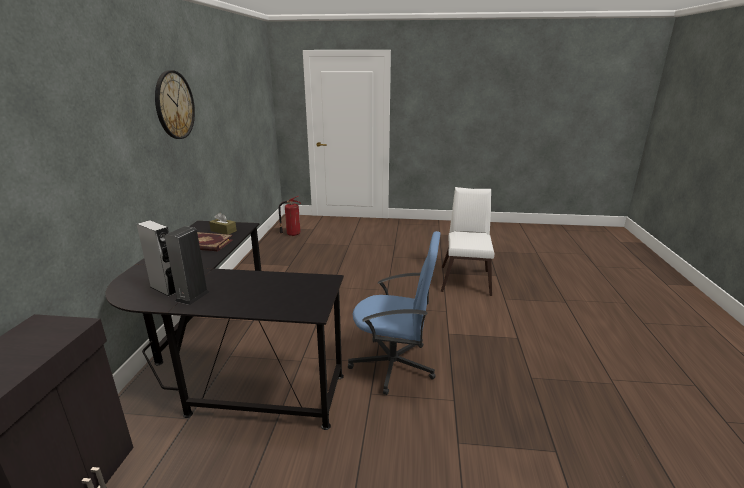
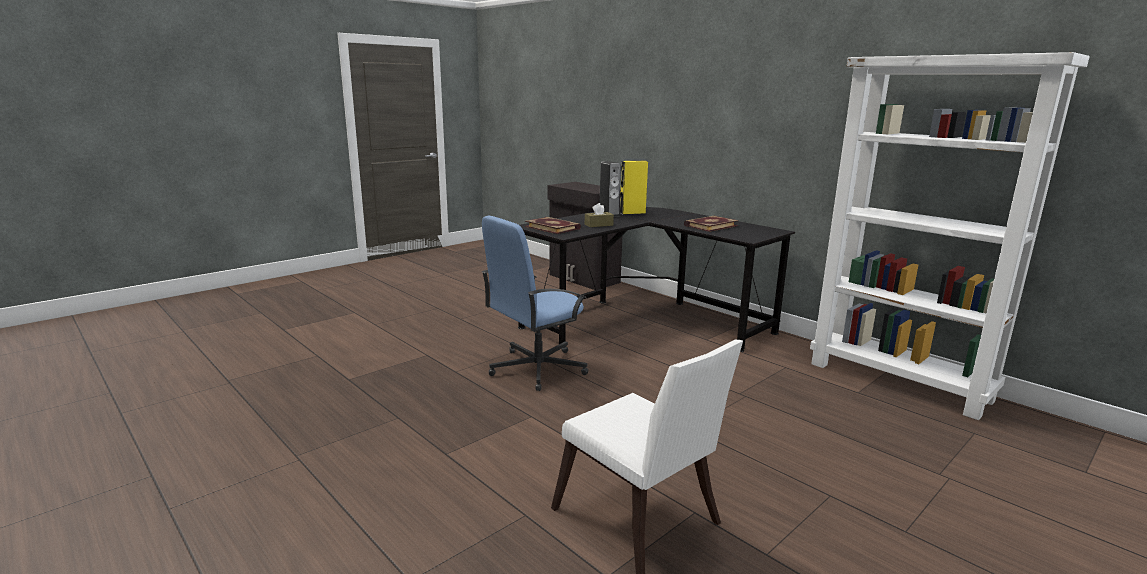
camera: 130 degrees right, 5 degrees down
grey speaker [137,220,176,297] -> yellow speaker [620,161,648,215]
wall clock [155,70,195,139] -> none
brown tissue box [209,213,237,235] -> brown tissue box moved to [585,203,614,227]
fire extinguisher [279,196,301,236] -> none
none -> book [525,217,581,234]
none -> white bookcase [810,52,1090,420]

